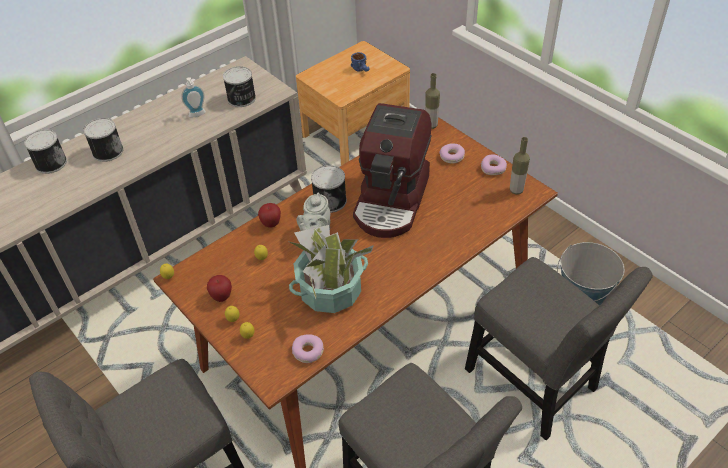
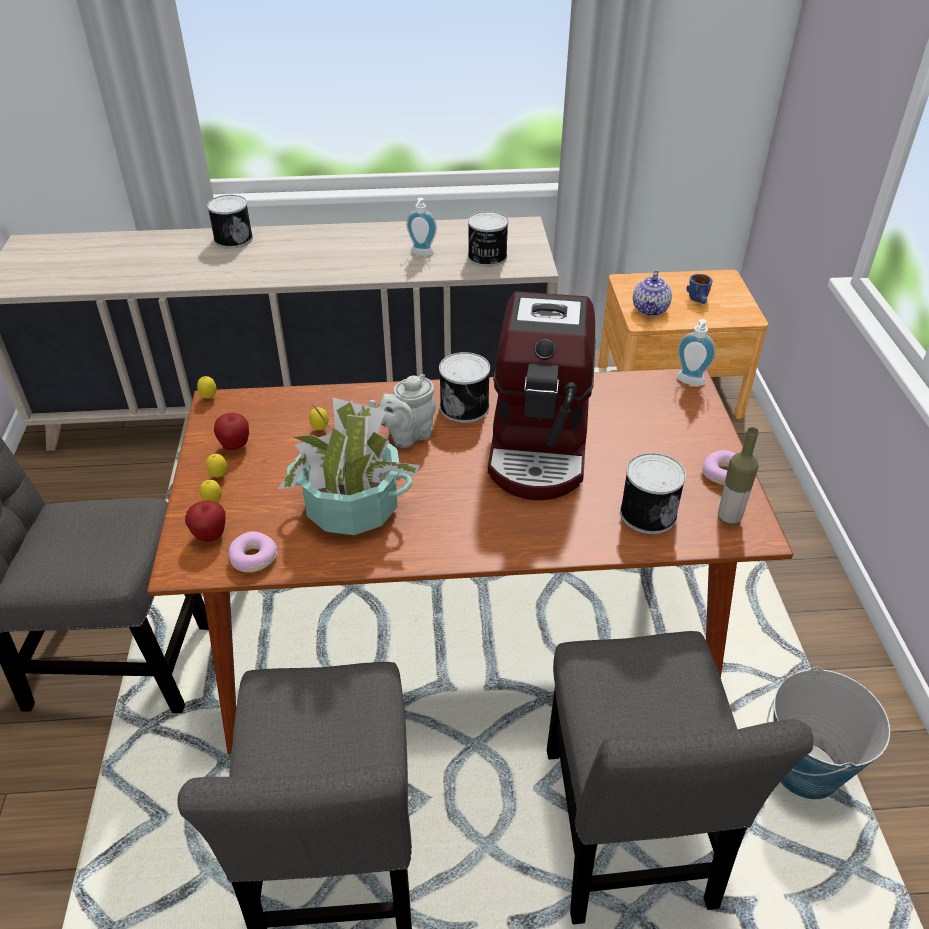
camera: 35 degrees right, 5 degrees down
can [83,118,124,162] -> can moved to [620,453,686,534]
apple [258,203,281,227] -> apple moved to [185,500,226,542]
coffee machine [353,103,432,238] -> coffee machine turned 45 degrees counterclockwise [488,292,596,500]
bottle [425,73,440,129] -> soap dispenser [676,319,716,386]
donut [439,143,465,163] -> none
none -> teapot [633,270,672,316]

